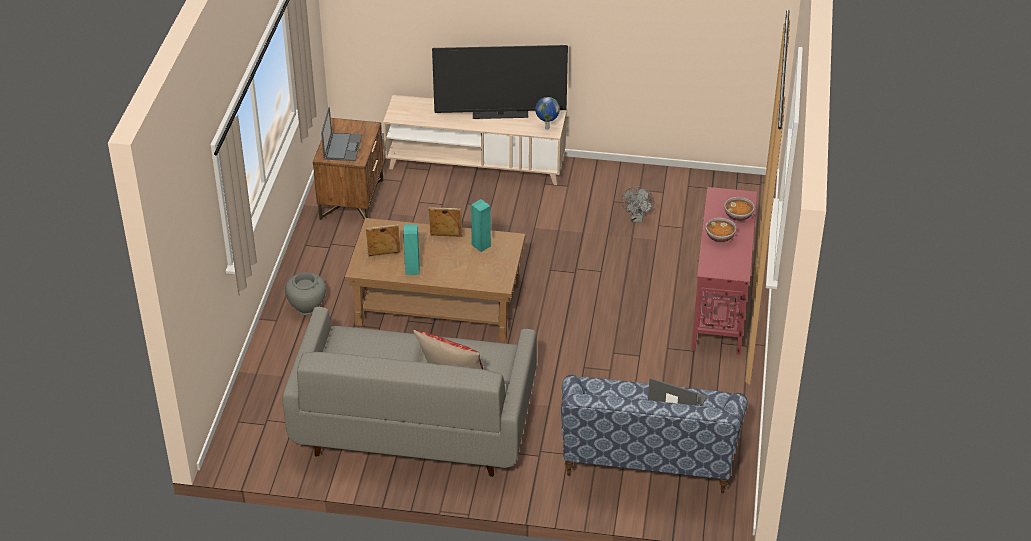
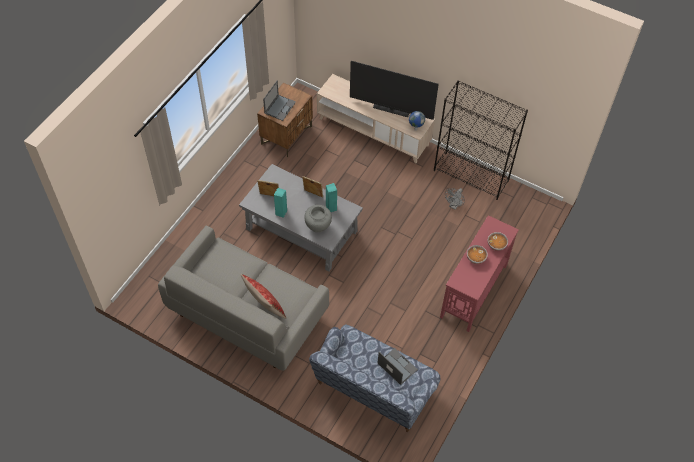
camera: 20 degrees right, 15 degrees up
grey vase [285,272,326,315] -> grey vase moved to [304,205,332,233]
brown coffee table [345,218,525,341] -> grey coffee table [239,164,363,271]
none -> black bookcase [434,80,528,200]

